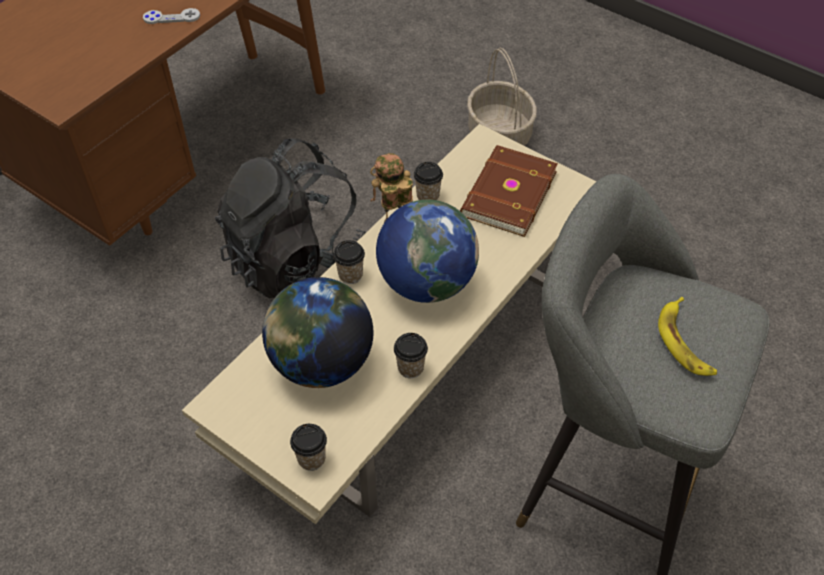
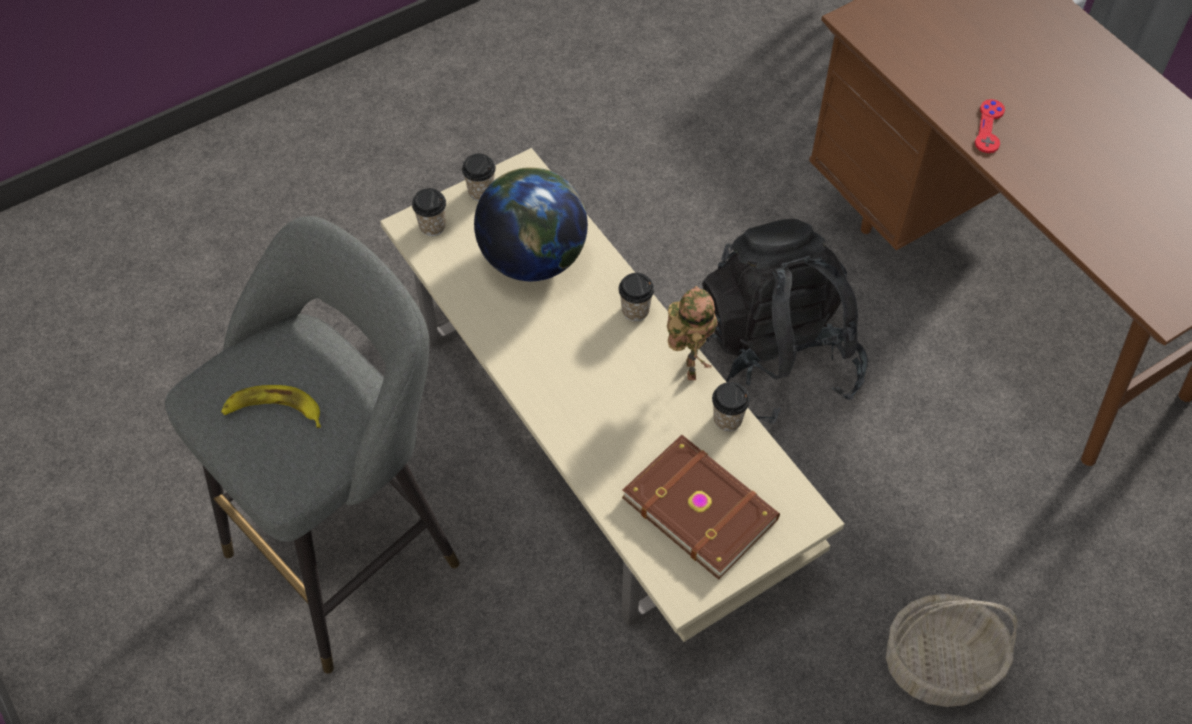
camera: 110 degrees right, 5 degrees up
grey game controller [143,8,200,24] -> red game controller [975,99,1005,153]
globe [376,200,479,303] -> none
cup [394,333,428,378] -> cup moved to [462,153,496,201]

